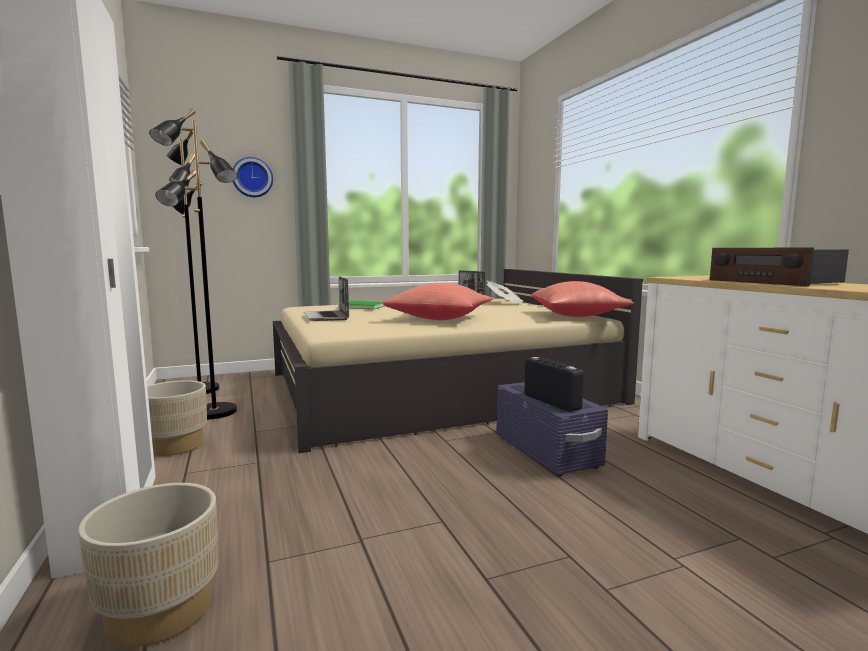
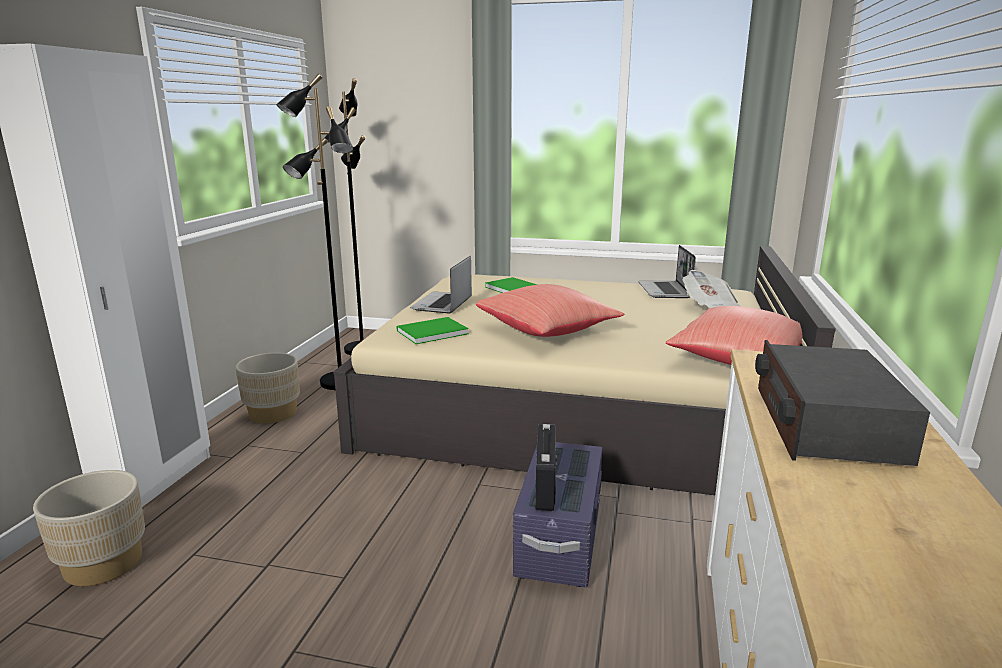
camera: 35 degrees right, 10 degrees up
wall clock [233,157,273,197] -> none
none -> green book [397,317,469,344]

